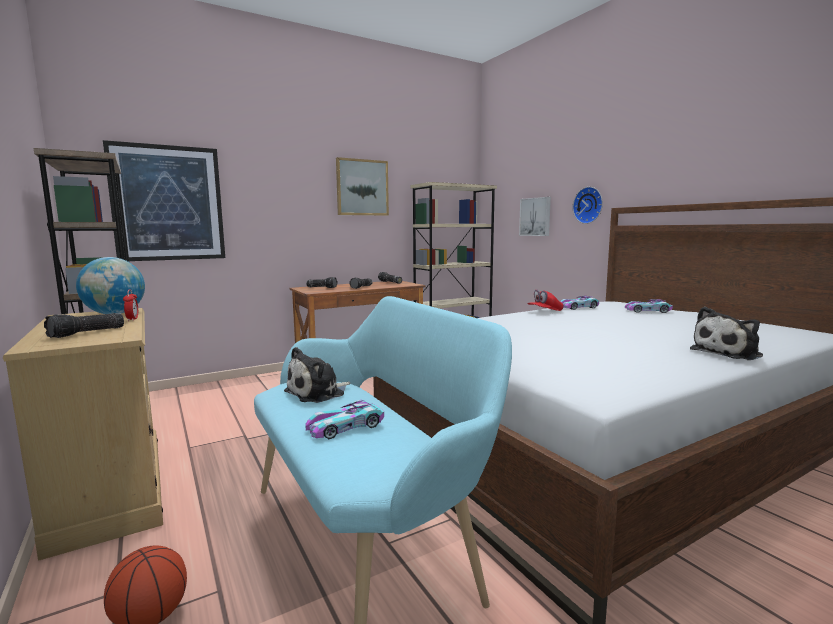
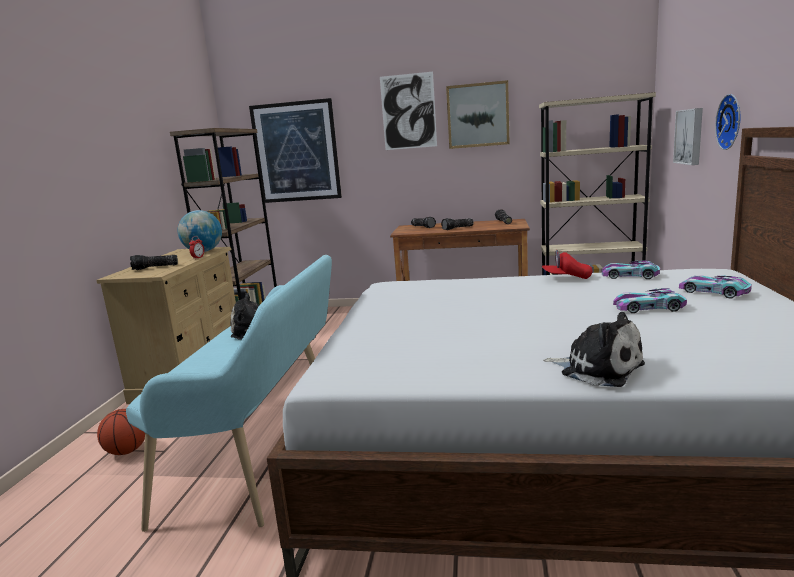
camera: 40 degrees right, 5 degrees up
toy car [305,400,384,439] -> toy car moved to [613,288,687,313]
plush toy [690,307,763,360] -> plush toy turned 150 degrees counterclockwise [543,312,645,387]
none -> picture [380,72,437,150]

